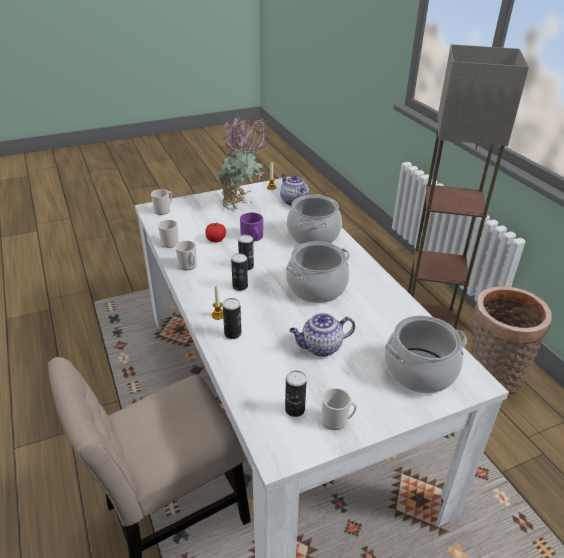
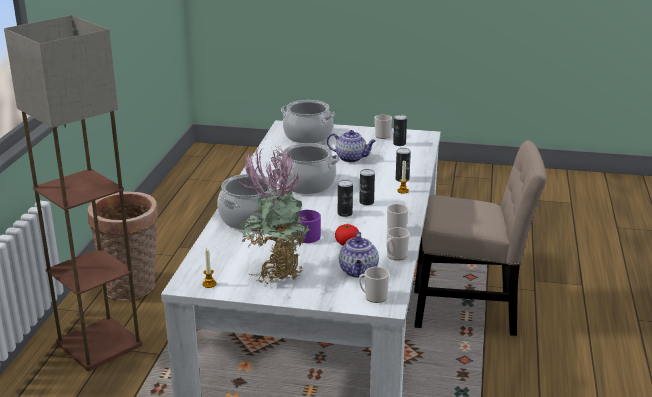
camera: 145 degrees left, 10 degrees down
teapot [280,174,309,206] -> teapot moved to [339,232,379,278]

